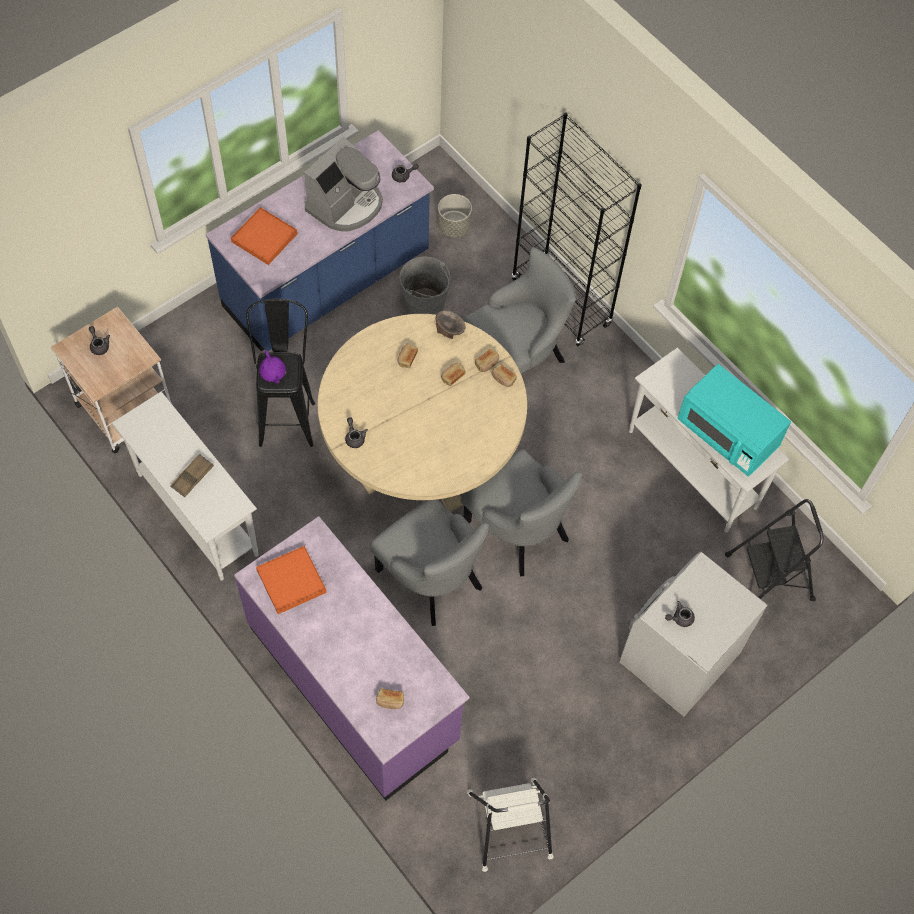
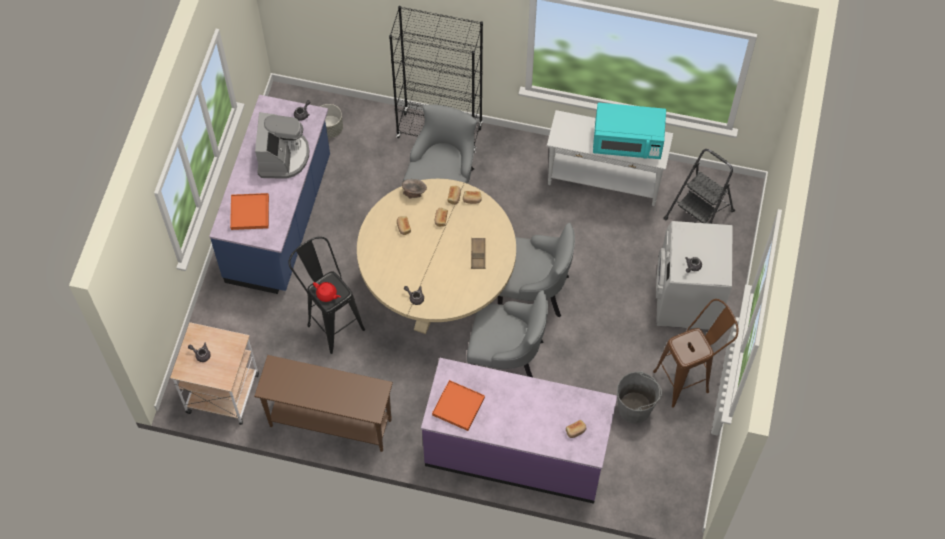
camera: 35 degrees left, 0 degrees up
white console table [112,392,259,581] -> brown console table [254,355,393,452]
brown tray [170,454,214,497] -> brown tray moved to [471,238,486,269]
purple teapot [259,350,286,383] -> red teapot [313,282,341,302]
grey bucket [399,256,451,315] -> grey bucket moved to [617,371,662,424]
white step ladder [467,778,554,872] -> none
none -> brown stool [653,299,738,408]

